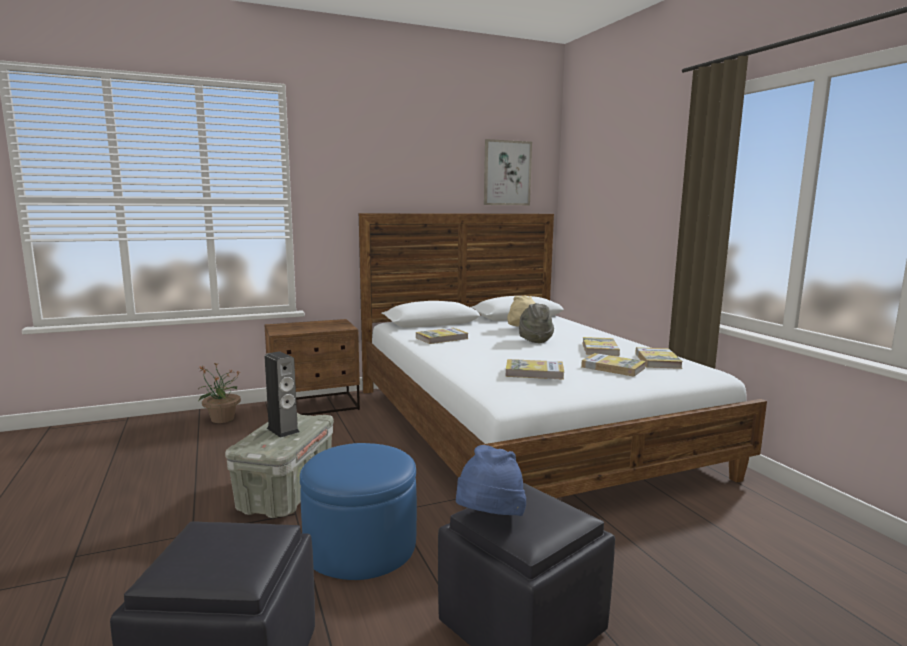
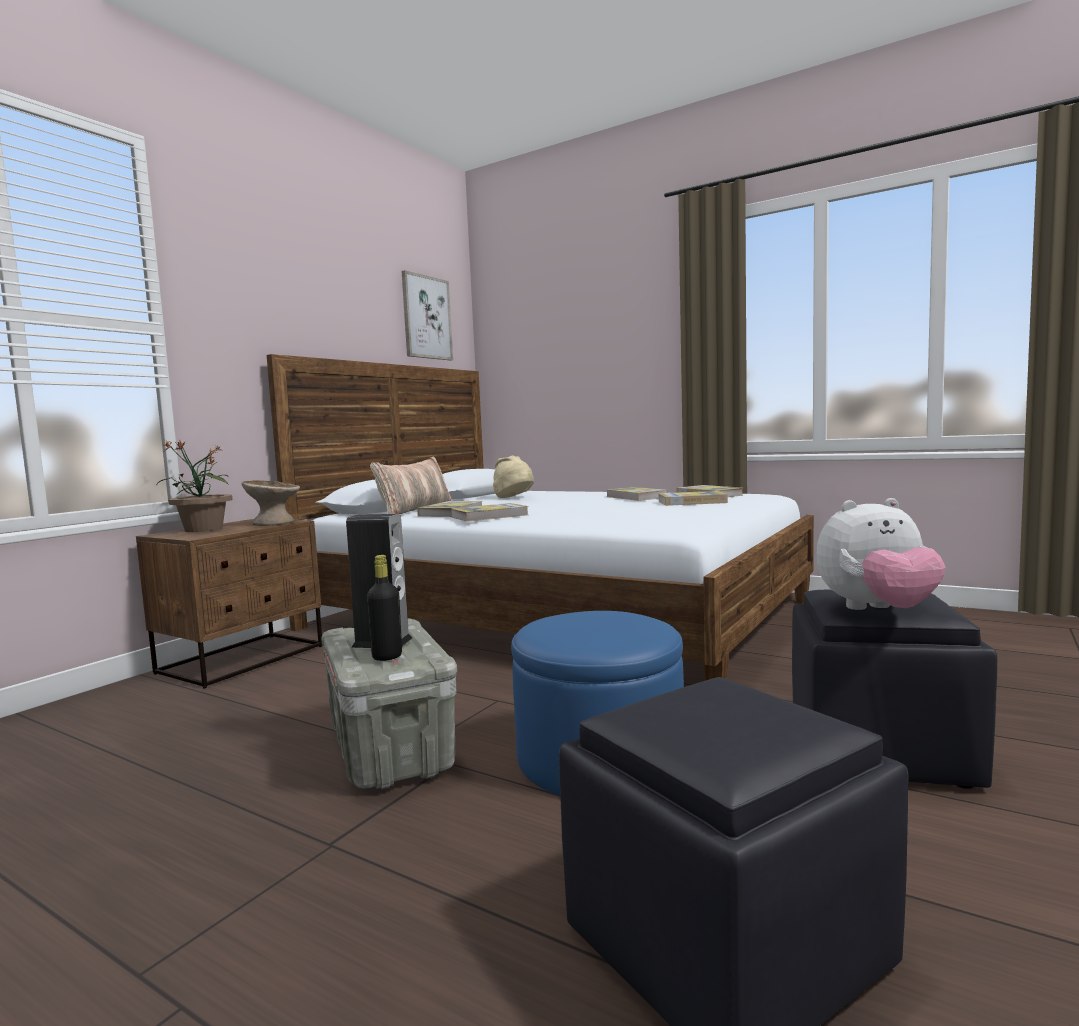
camera: 35 degrees left, 5 degrees down
potted plant [198,362,241,423] -> potted plant moved to [157,440,232,532]
blue hat [456,445,526,516] -> plush toy [816,498,946,610]
book [506,359,564,380] -> book moved to [451,503,528,522]
grey hat [519,303,554,343] -> none
none -> beige bowl [241,480,300,526]
none -> black bottle [367,555,402,661]
none -> pillow [370,457,452,514]

